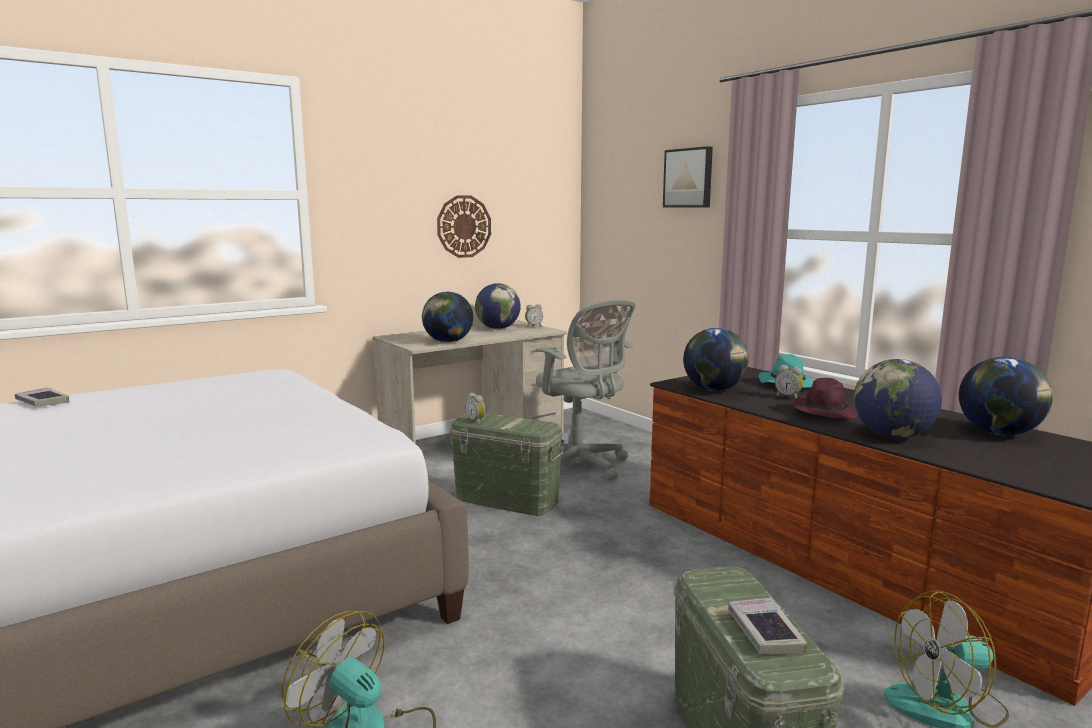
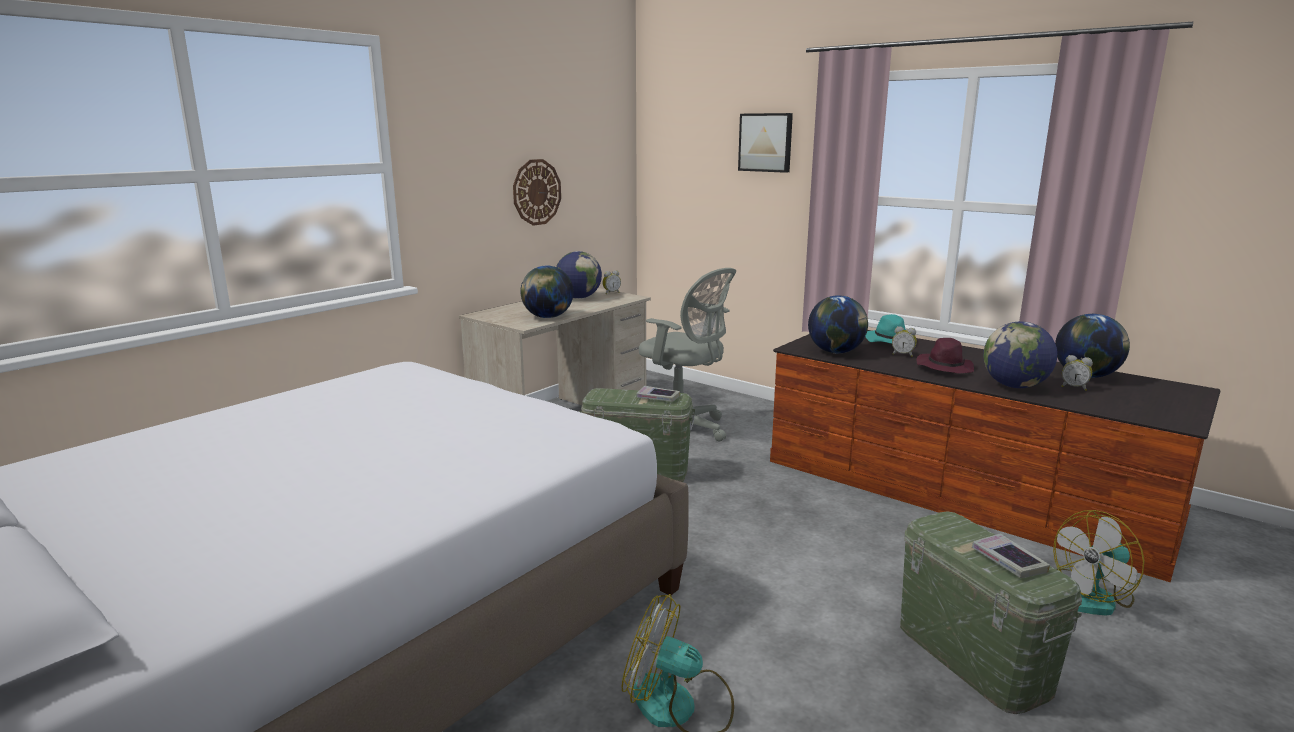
camera: 15 degrees left, 5 degrees up
book [15,387,69,407] -> book moved to [636,386,680,402]
alarm clock [465,392,485,424] -> alarm clock moved to [1062,355,1093,391]

